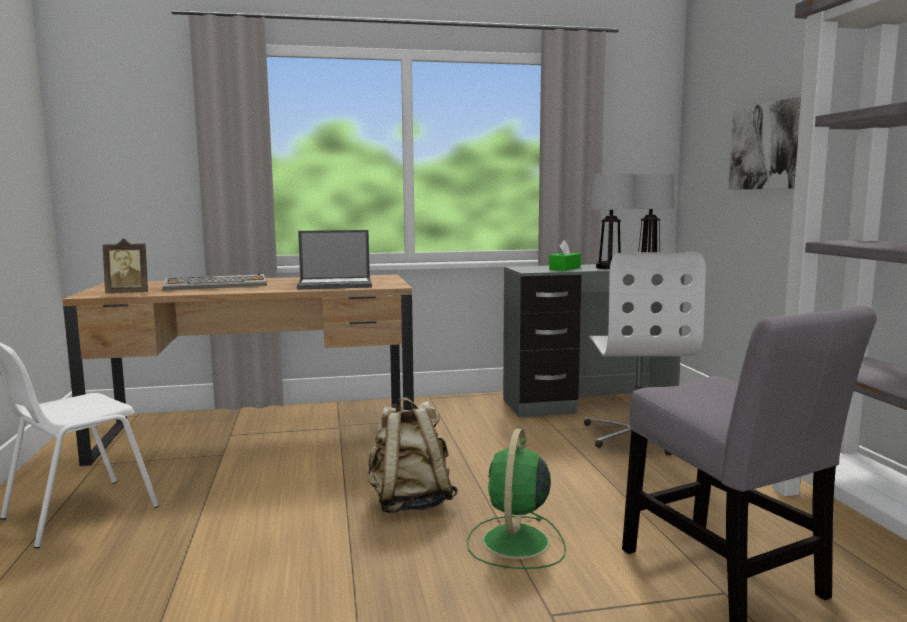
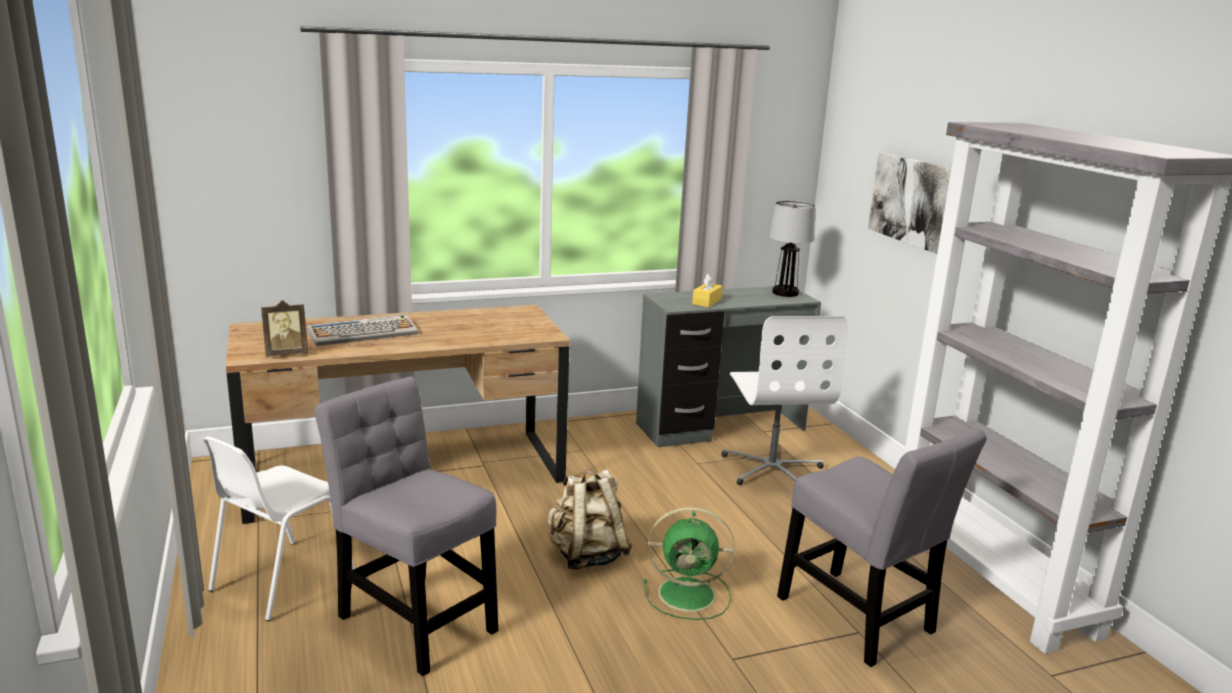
camera: 10 degrees left, 10 degrees up
laptop [297,230,372,289] -> none
green fan [467,429,566,569] -> green fan turned 90 degrees counterclockwise [643,507,735,620]
green tissue box [549,240,581,271] -> yellow tissue box [692,274,723,307]
table lamp [588,173,635,269] -> none
none -> grey chair [314,376,498,676]

